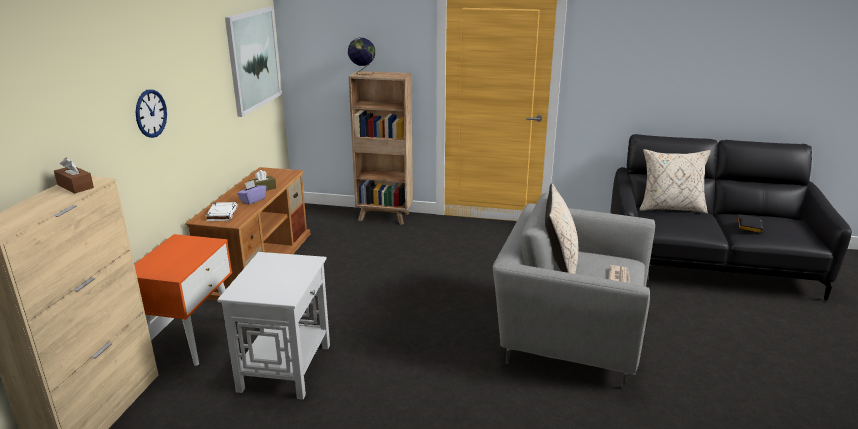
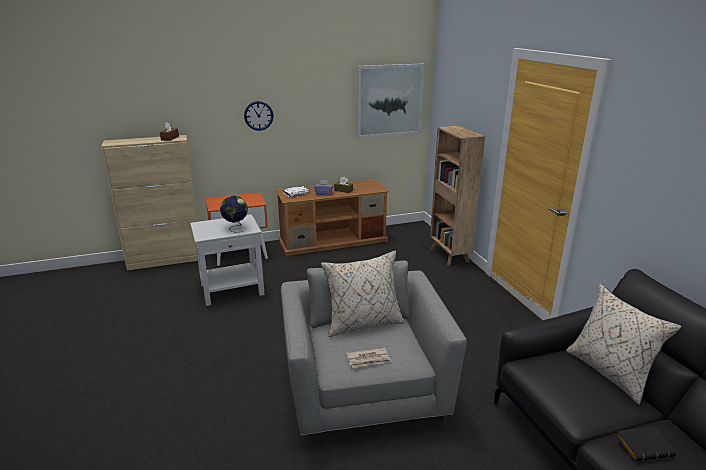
camera: 60 degrees right, 0 degrees up
globe [348,38,375,75] -> globe moved to [220,196,248,232]

